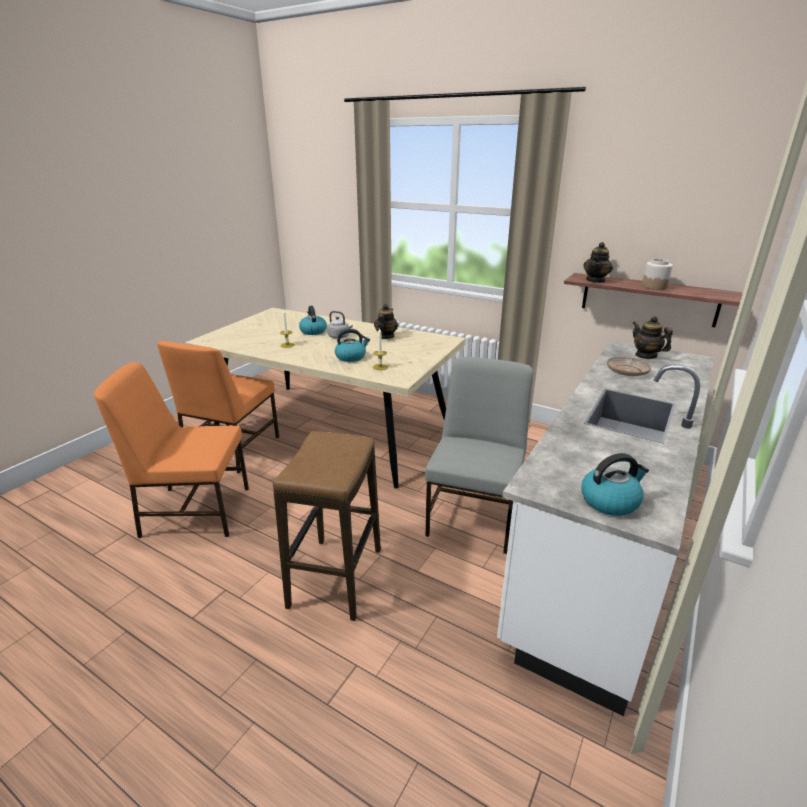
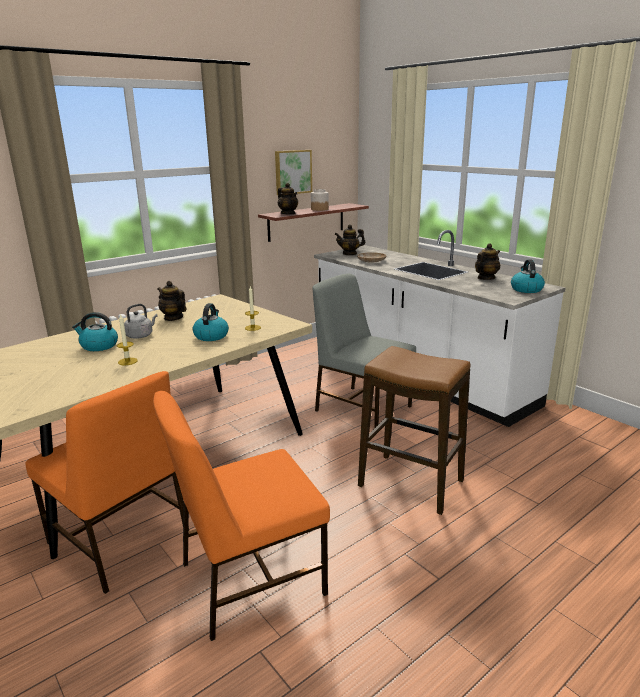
camera: 70 degrees left, 5 degrees down
orange chair [94,362,249,538] -> orange chair turned 45 degrees clockwise [153,391,330,641]
none -> picture [275,150,312,195]
none -> teapot [475,243,500,280]

